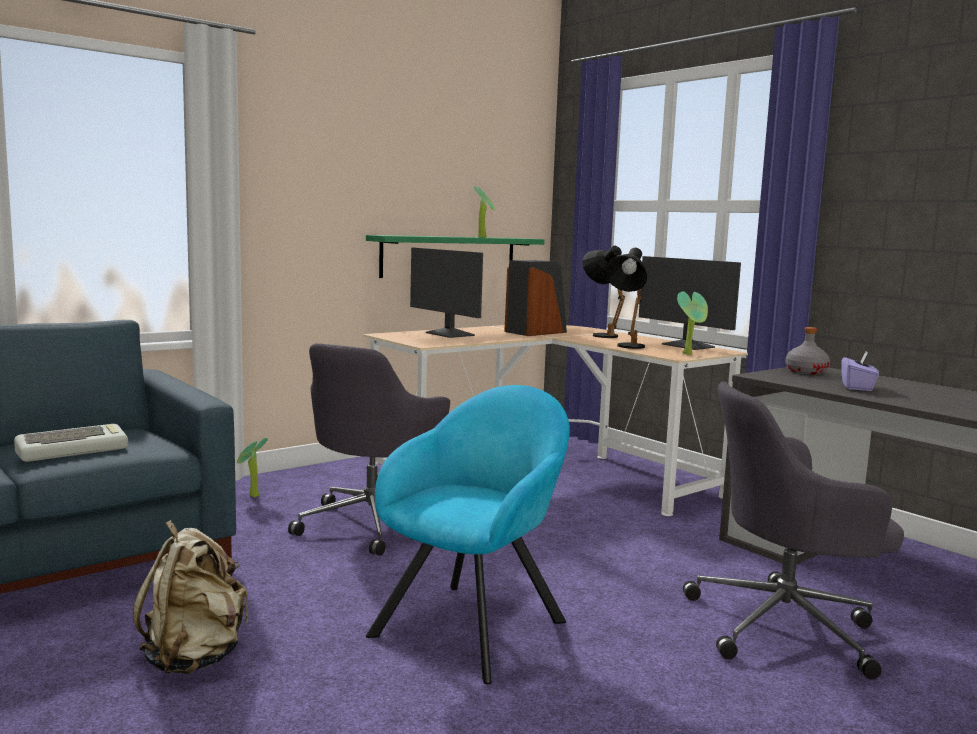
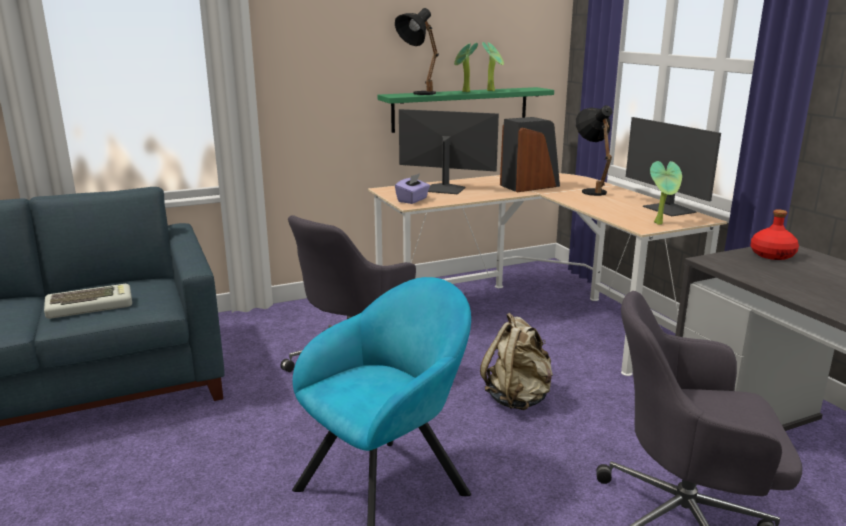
camera: 15 degrees right, 10 degrees up
beige backpack [133,520,249,674] -> beige backpack moved to [480,313,553,410]
potted plant [237,438,268,498] -> potted plant moved to [454,43,478,92]
monitor [410,247,483,338] -> monitor turned 135 degrees clockwise [399,109,499,194]
black table lamp [605,248,647,349] -> black table lamp moved to [395,8,439,95]
grey bottle [785,327,830,374] -> red bottle [750,209,799,260]
purple tissue box [842,351,879,391] -> purple tissue box moved to [395,173,430,204]

